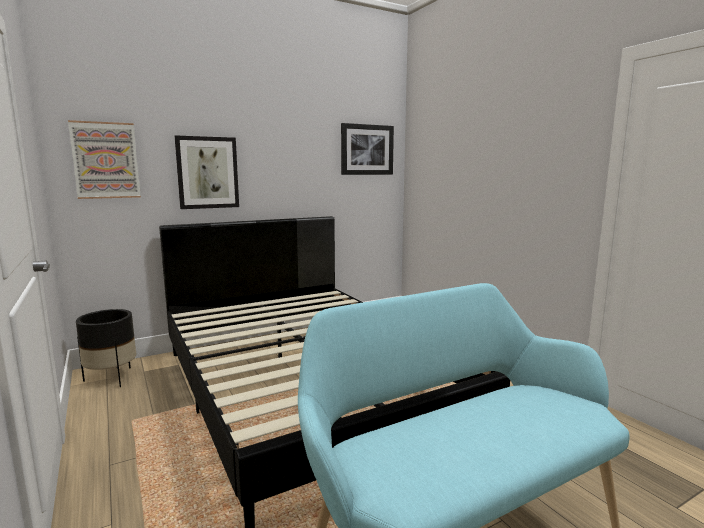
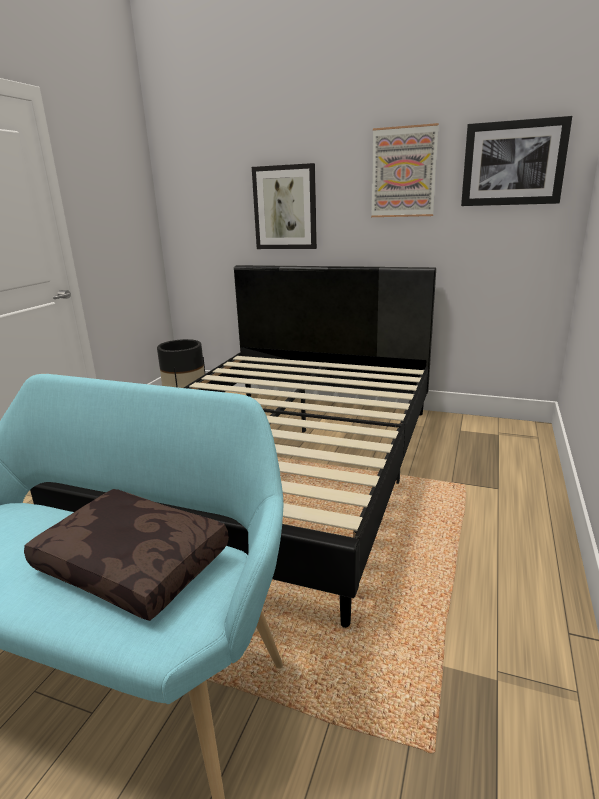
camera: 50 degrees right, 10 degrees up
picture [68,120,141,199] -> picture moved to [371,123,439,217]
none -> brown pillow [24,489,229,621]

